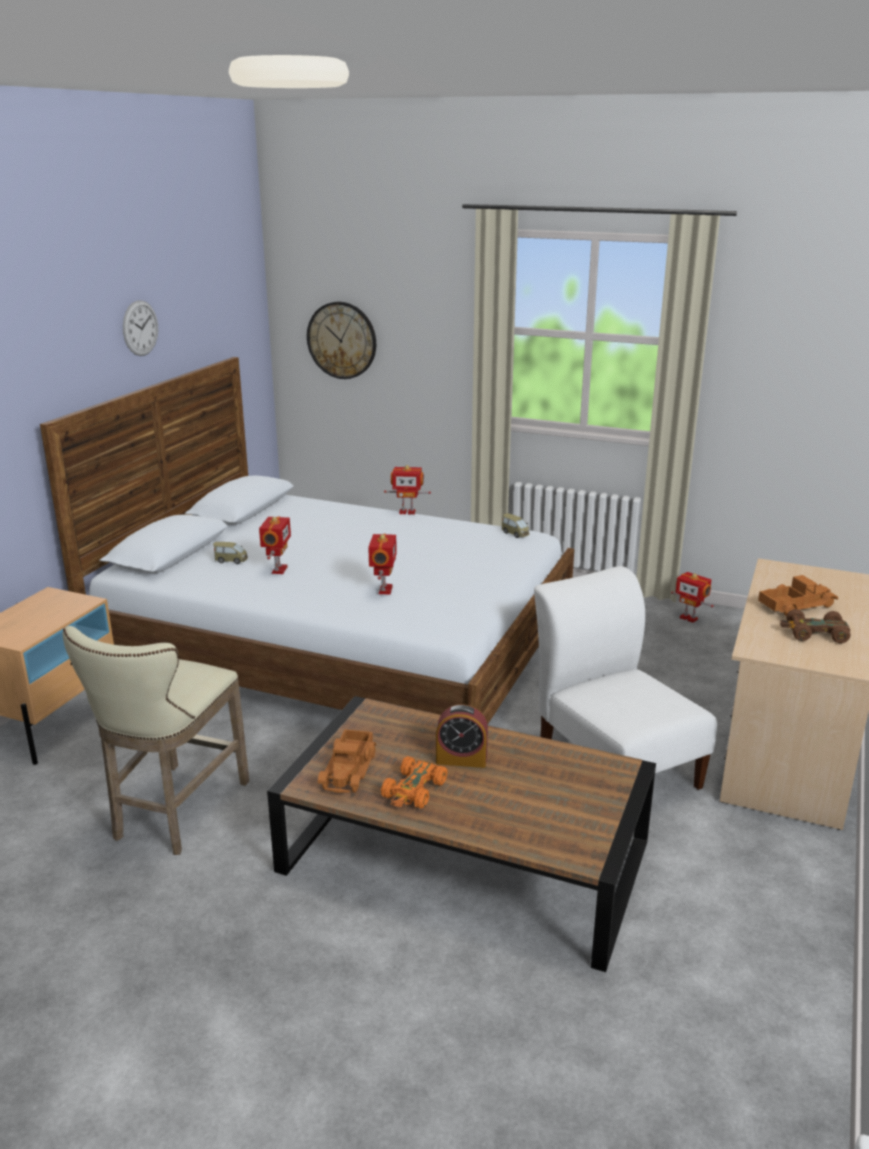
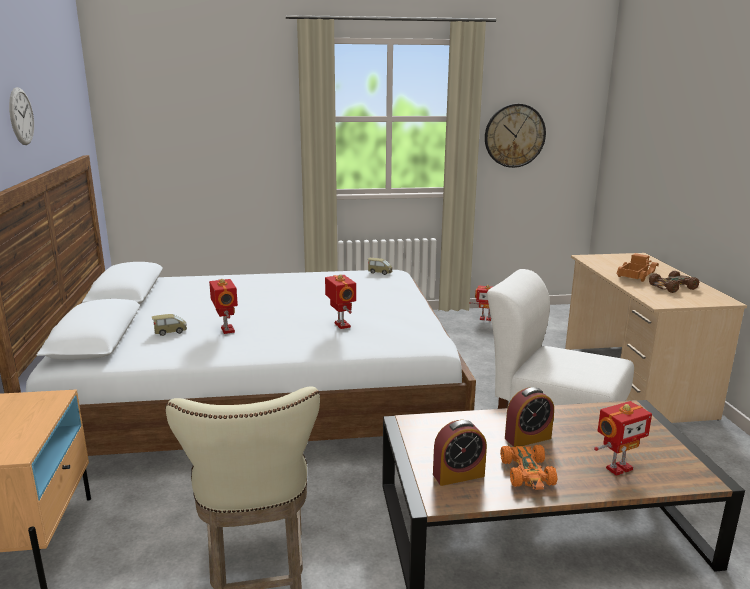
camera: 30 degrees left, 5 degrees down
wall clock [307,302,376,379] -> wall clock moved to [485,104,546,168]
toy truck [318,729,377,793] -> alarm clock [433,420,487,486]
toy robot [384,465,431,515] -> toy robot moved to [594,401,652,476]

